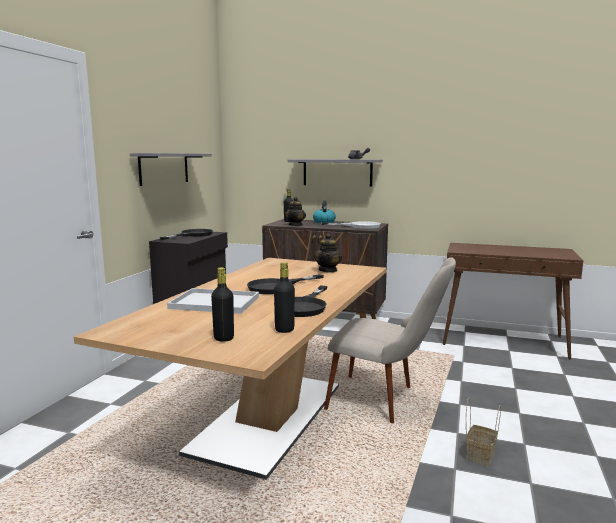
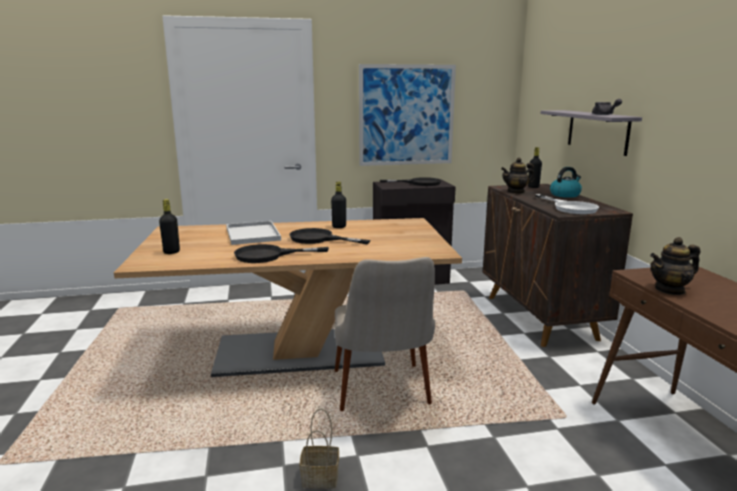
camera: 60 degrees right, 5 degrees up
grey shelf [130,153,212,186] -> picture [359,64,456,166]
black bottle [274,262,295,333] -> black bottle moved to [331,182,346,228]
teapot [314,233,342,273] -> teapot moved to [650,237,700,295]

